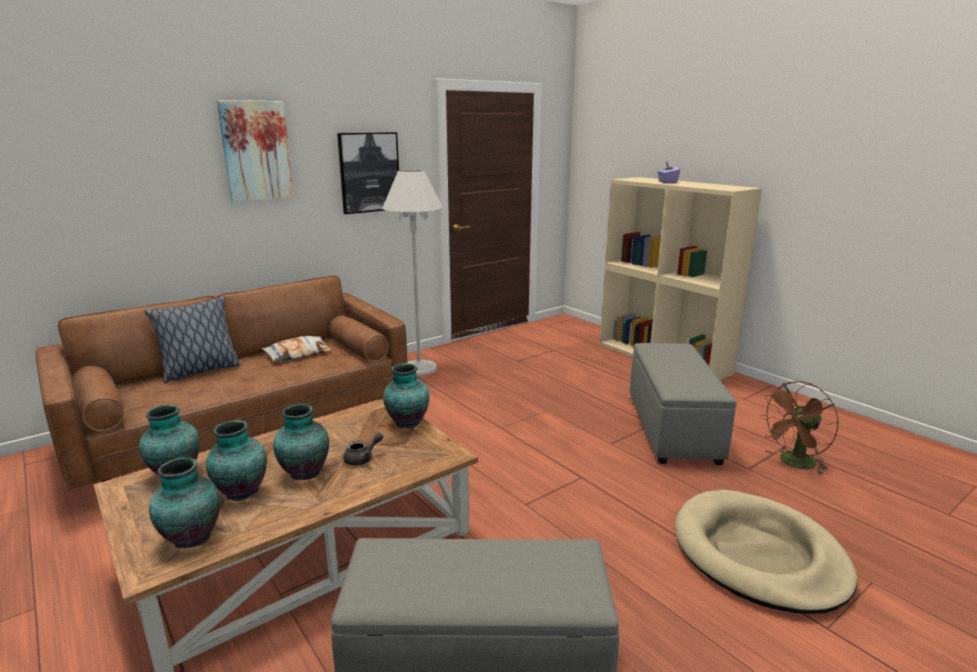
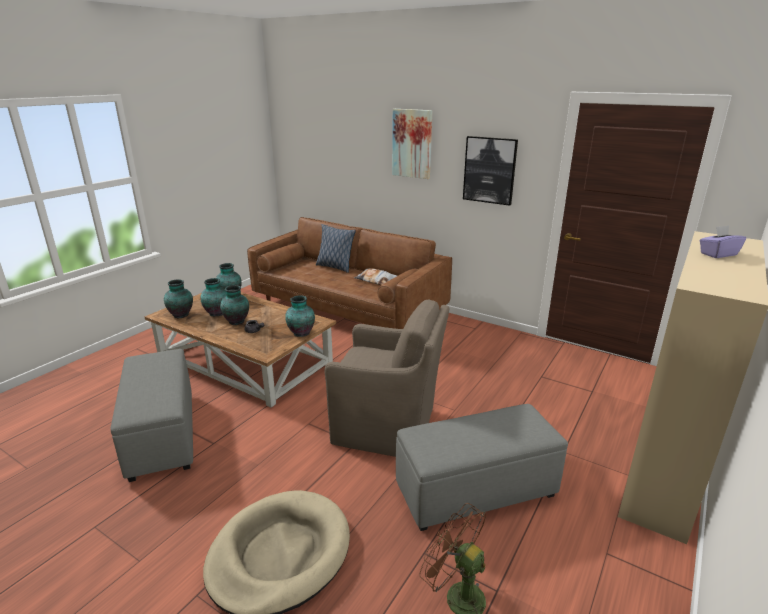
camera: 70 degrees right, 5 degrees up
white floor lamp [382,170,443,375] -> none
none -> brown armchair [325,300,449,457]

